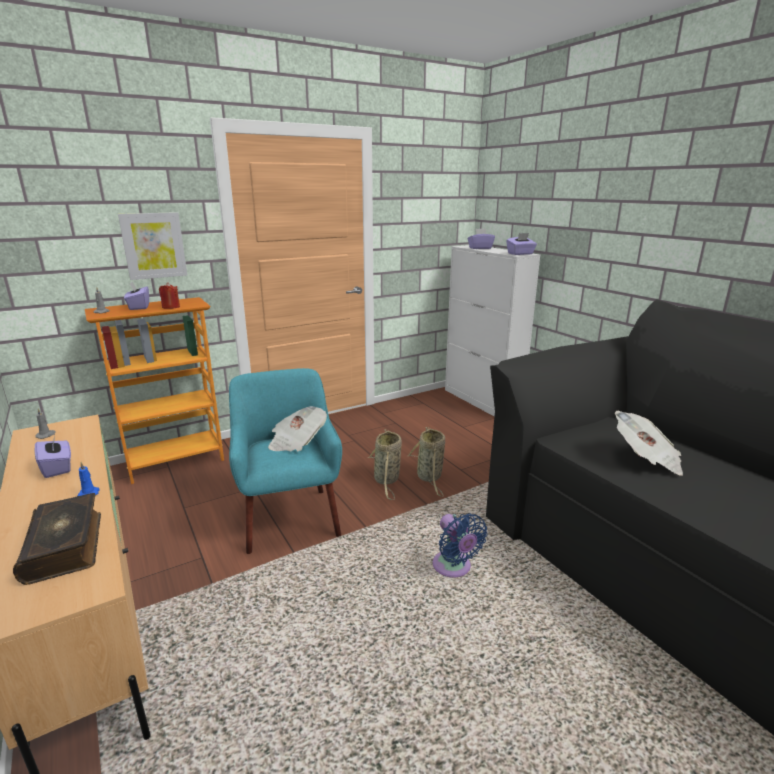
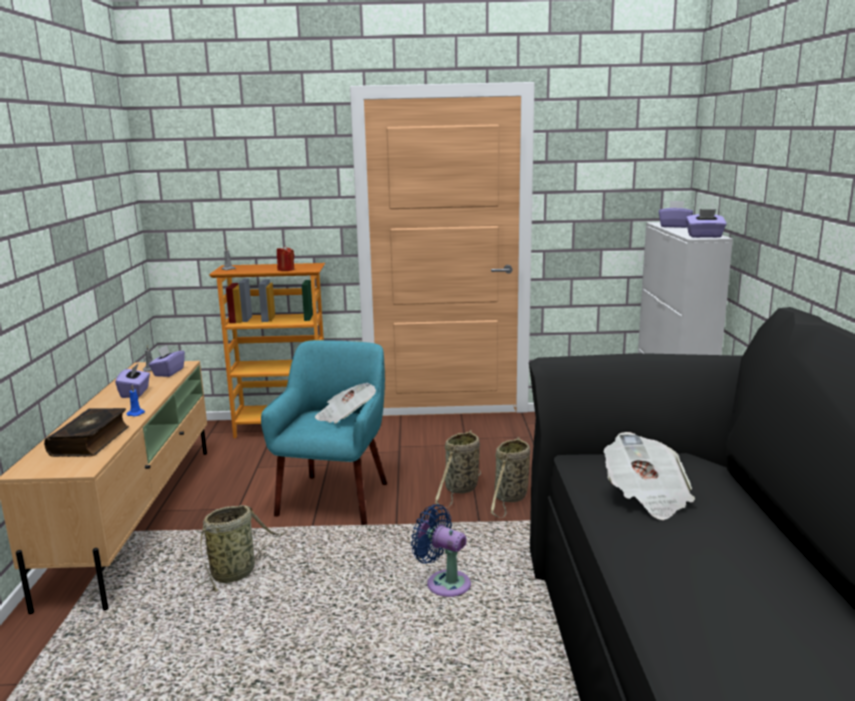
camera: 30 degrees right, 5 degrees down
picture [118,212,187,280] -> none
purple tissue box [124,282,149,310] -> purple tissue box moved to [149,345,185,377]
blue fan [433,513,487,578] -> blue fan turned 120 degrees clockwise [411,504,471,597]
none -> basket [193,505,284,593]

